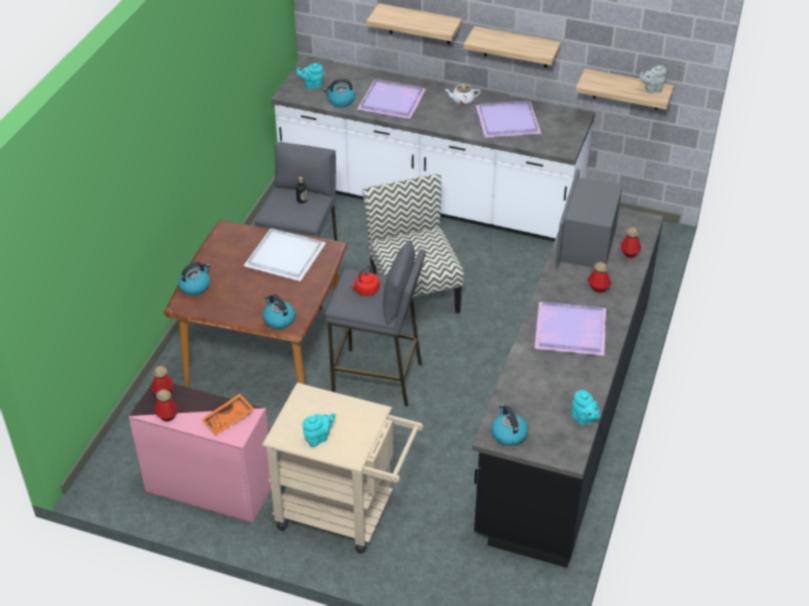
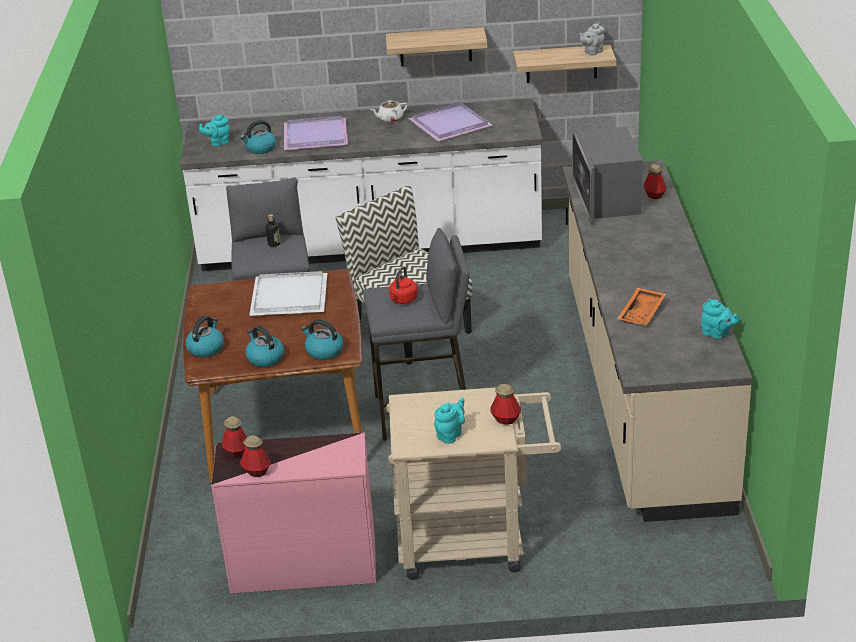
camera: 20 degrees left, 10 degrees down
orange tray [201,393,254,435] -> orange tray moved to [618,288,666,325]
shelf [366,4,462,44] -> none
black counter [472,207,664,568] -> beige counter [563,160,752,522]
kettle [492,404,528,446] -> kettle moved to [245,326,284,367]
purple tray [534,302,606,356] -> none
bottle [588,262,611,293] -> bottle moved to [490,384,521,425]

